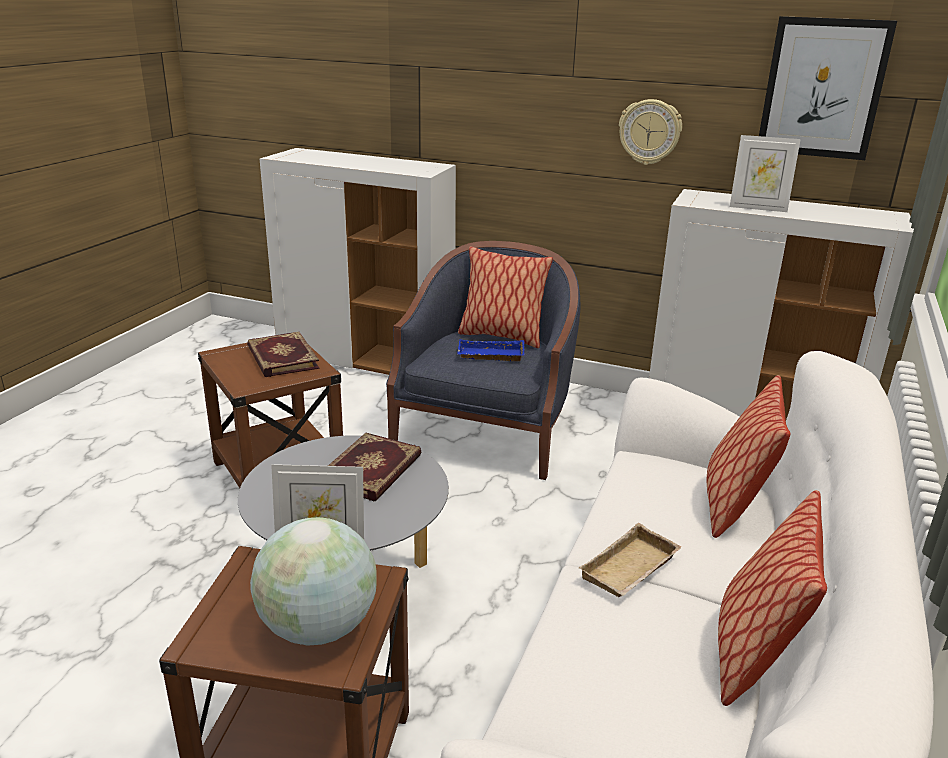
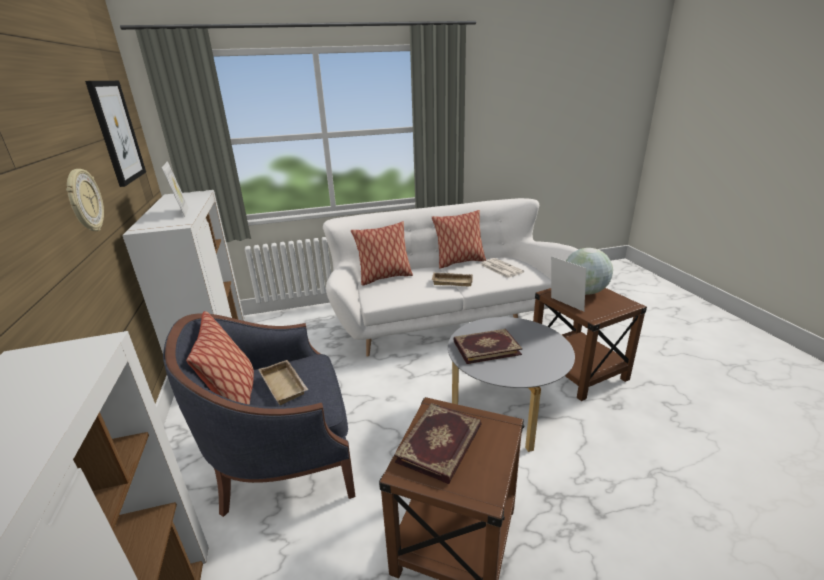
camera: 125 degrees left, 0 degrees up
blue tray [457,339,525,361] -> beige tray [258,360,309,405]
none -> newspaper [480,258,524,278]

